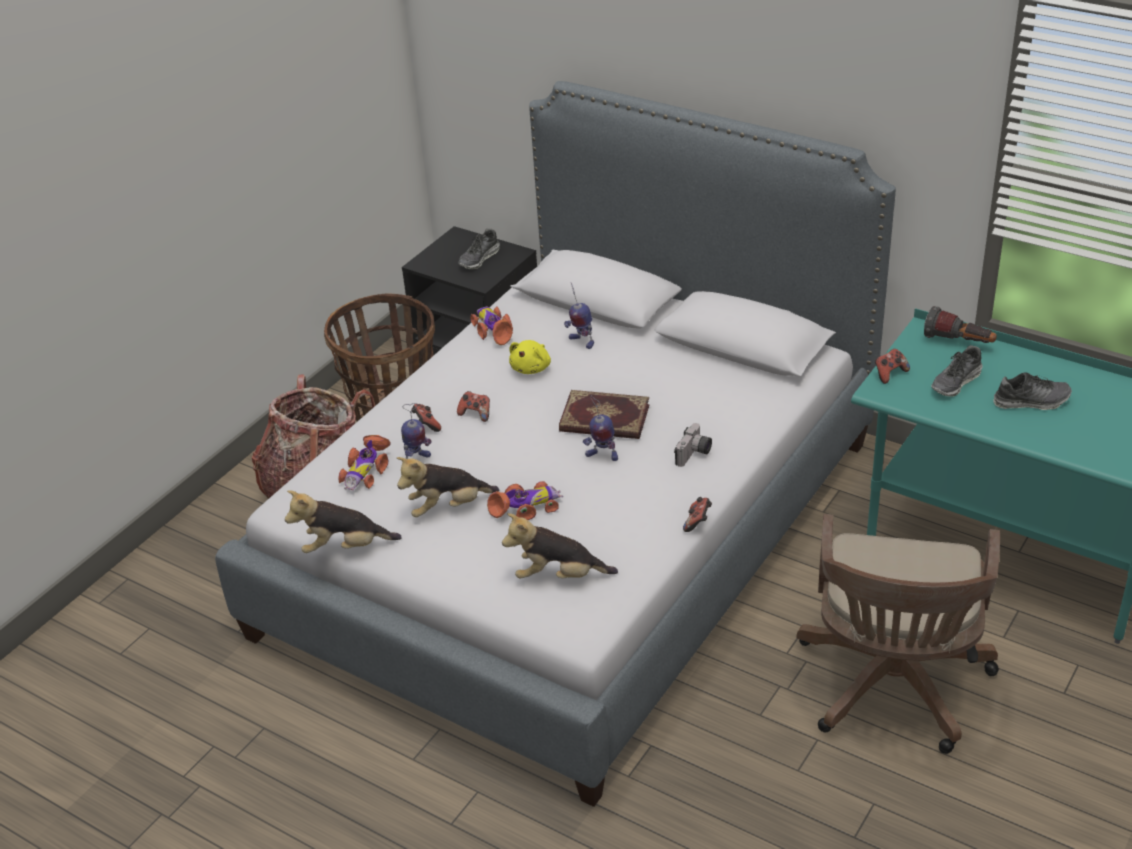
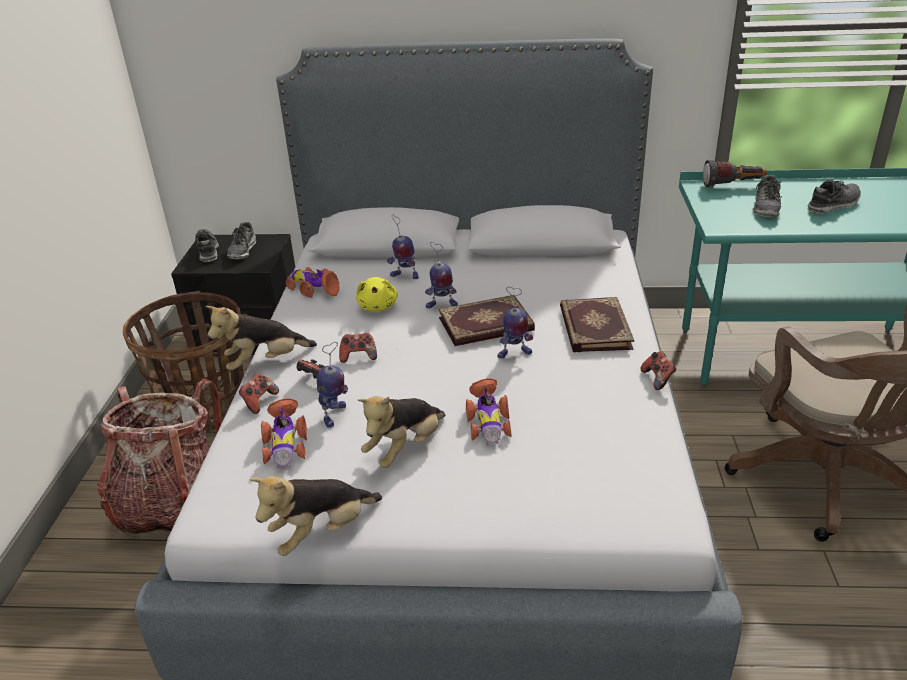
camera: 30 degrees left, 5 degrees down
toy car [487,481,563,520] -> toy car turned 135 degrees clockwise [466,378,512,445]
plush toy [502,513,618,579] -> plush toy moved to [206,306,317,370]
camera [674,423,712,467] -> book [560,297,634,352]
game controller [875,349,910,384] -> game controller moved to [239,374,279,414]
none -> shoe [195,229,219,262]
none -> toy robot [425,242,458,309]

